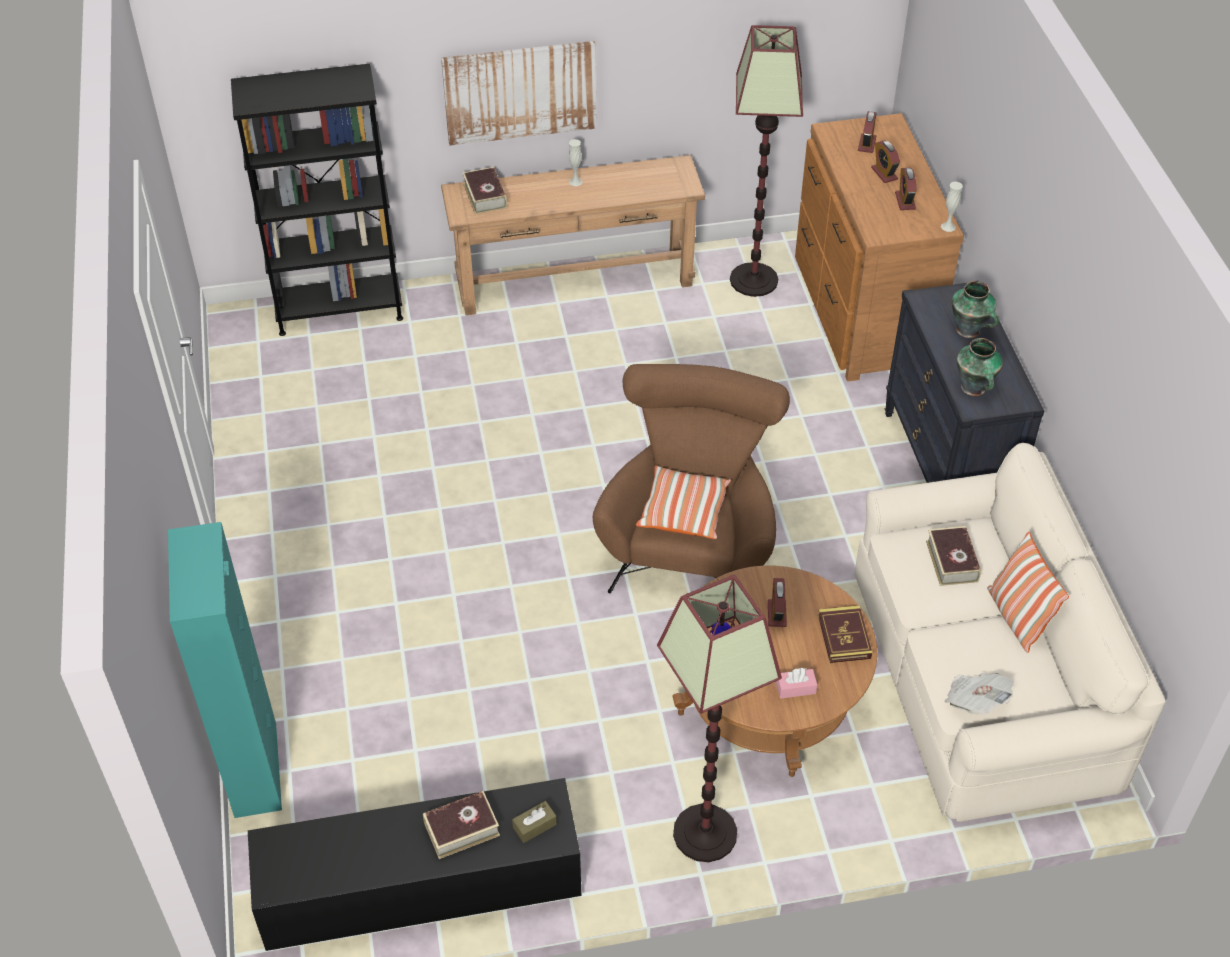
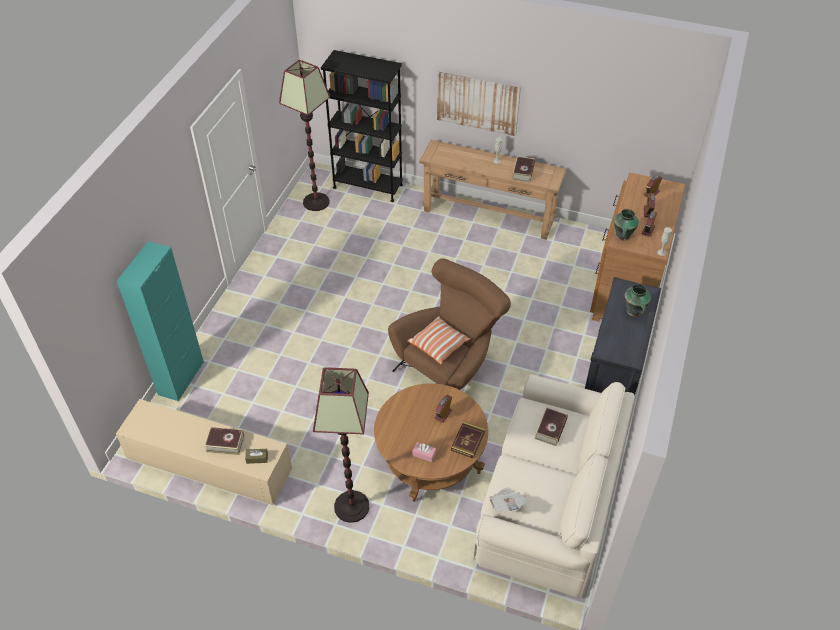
camera: 30 degrees right, 0 degrees up
black tv stand [248,778,581,951] -> beige tv stand [116,399,292,505]
book [462,167,507,214] -> book moved to [512,156,535,182]
floor lamp [730,25,803,297] -> floor lamp moved to [279,60,330,211]
vase [957,338,1003,396] -> vase moved to [614,209,639,241]
pillow [987,531,1069,653] -> none

